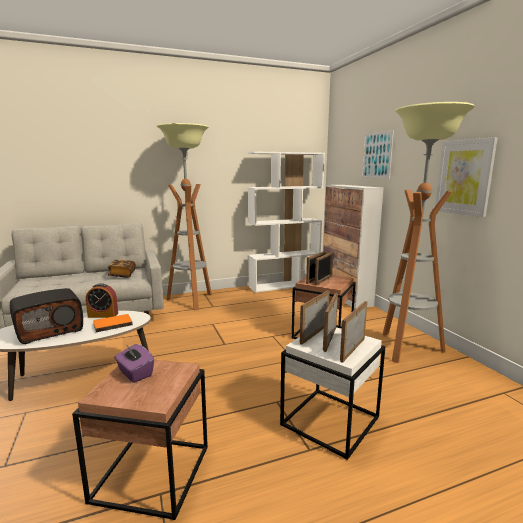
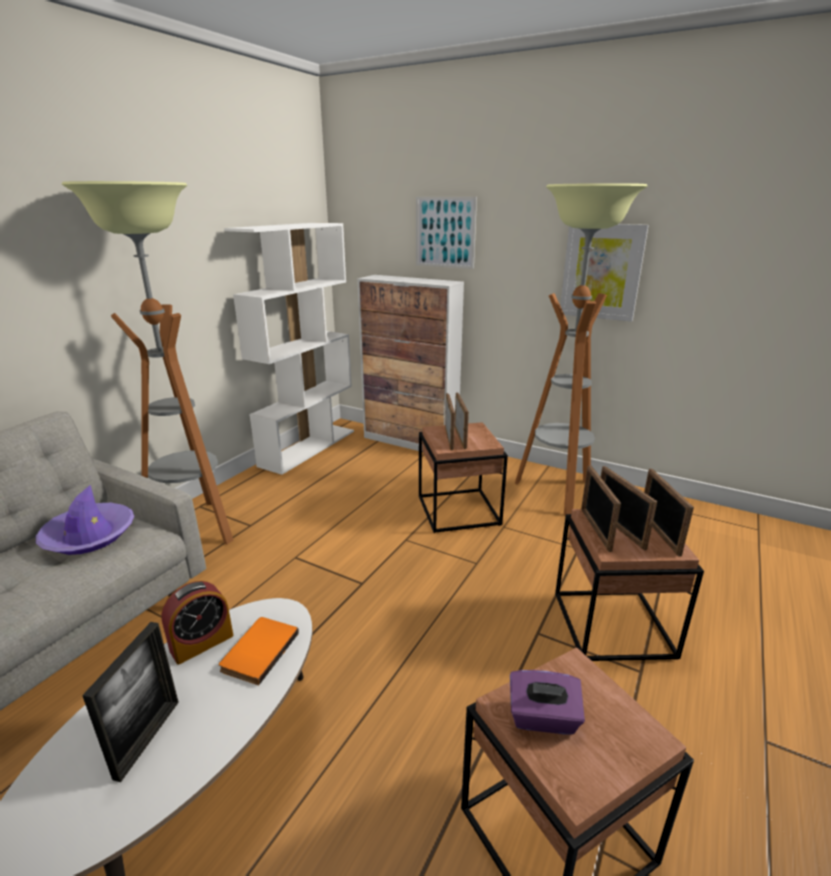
camera: 40 degrees left, 10 degrees up
radio [10,288,83,344] -> picture frame [82,622,179,782]
book [108,260,136,278] -> purple hat [36,485,134,555]
white side table [280,327,385,460] -> brown side table [555,509,704,661]

